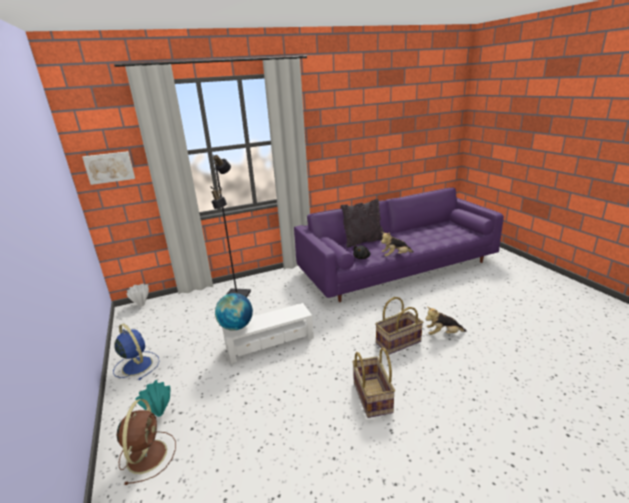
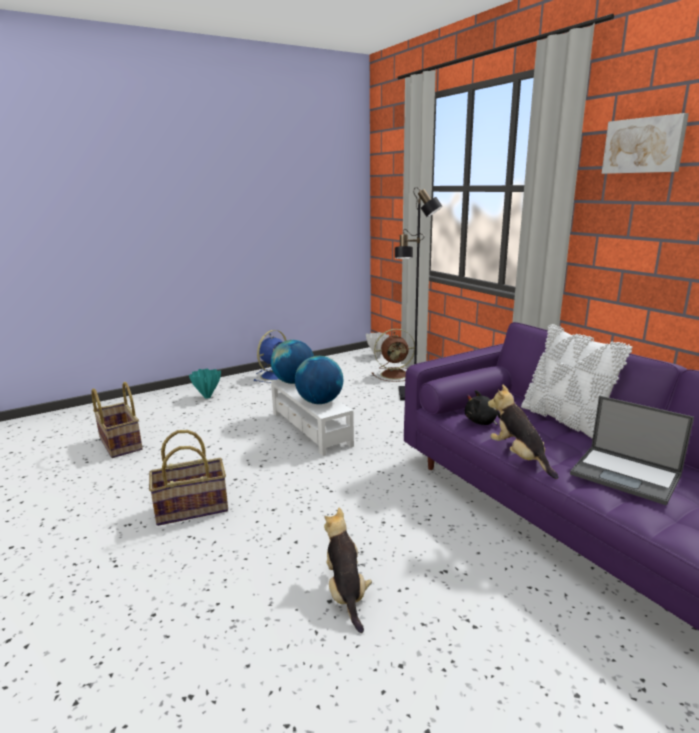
camera: 80 degrees right, 5 degrees down
picture [82,151,135,185] -> picture moved to [602,113,689,174]
brown fan [117,399,176,485] -> brown fan moved to [372,329,415,382]
black pillow [340,199,384,248] -> white pillow [521,324,633,439]
basket [375,297,423,355] -> basket moved to [91,382,143,458]
none -> globe [295,356,343,404]
none -> laptop [570,395,694,506]

